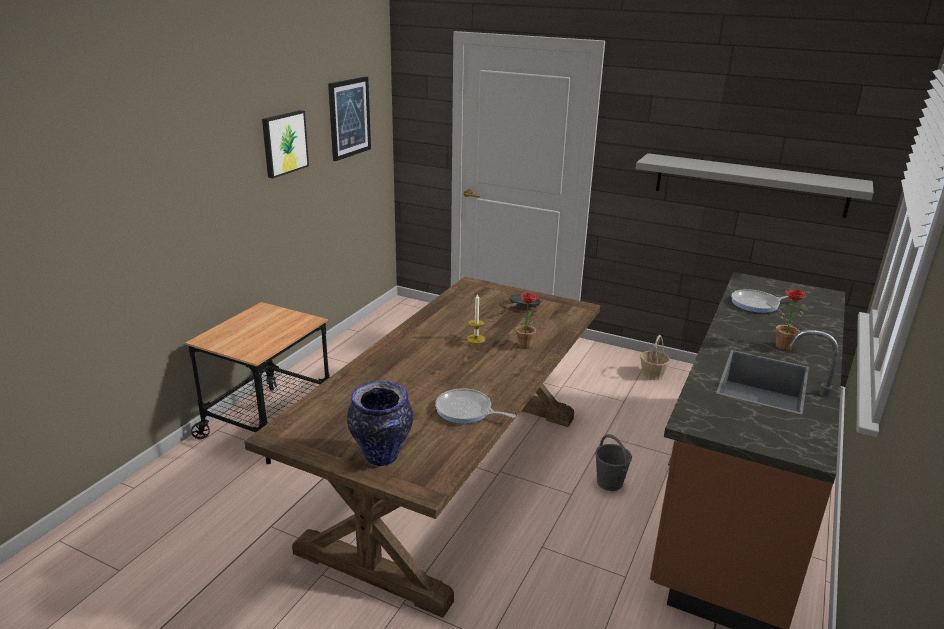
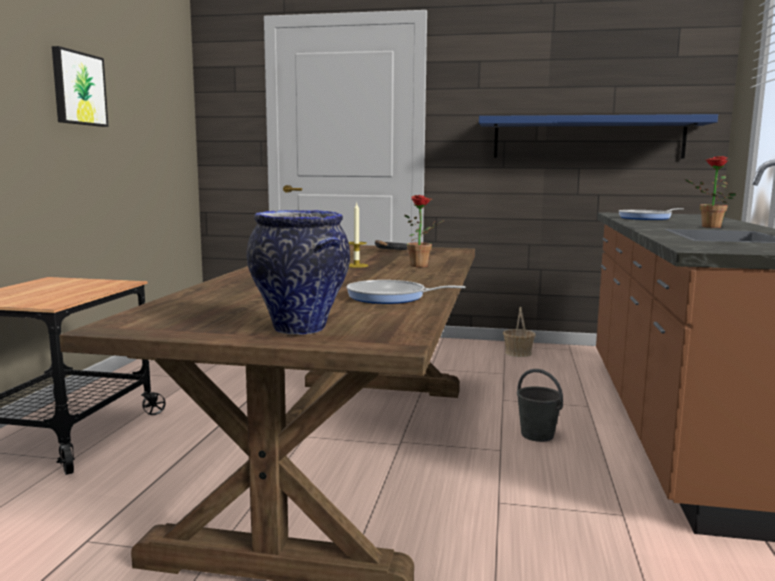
camera: 15 degrees left, 15 degrees down
picture [328,76,371,161] -> none
grey shelf [636,153,873,218] -> blue shelf [479,114,718,159]

